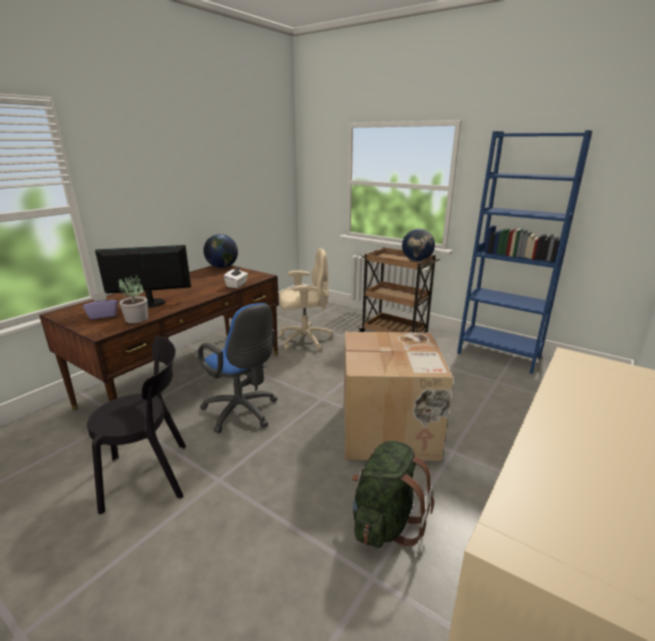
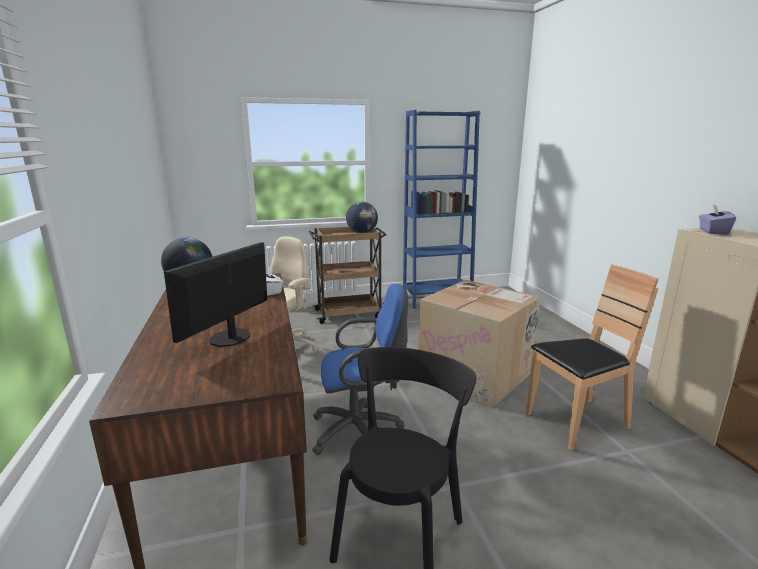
camera: 50 degrees left, 5 degrees down
purple tissue box [83,293,118,319] -> purple tissue box moved to [699,204,736,235]
potted plant [118,274,148,323] -> none
green backpack [352,441,434,548] -> brown chair [526,265,659,450]

